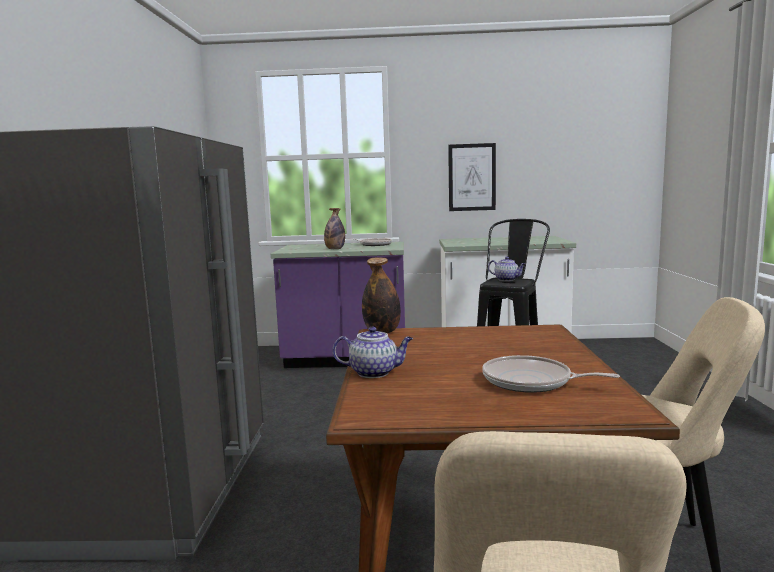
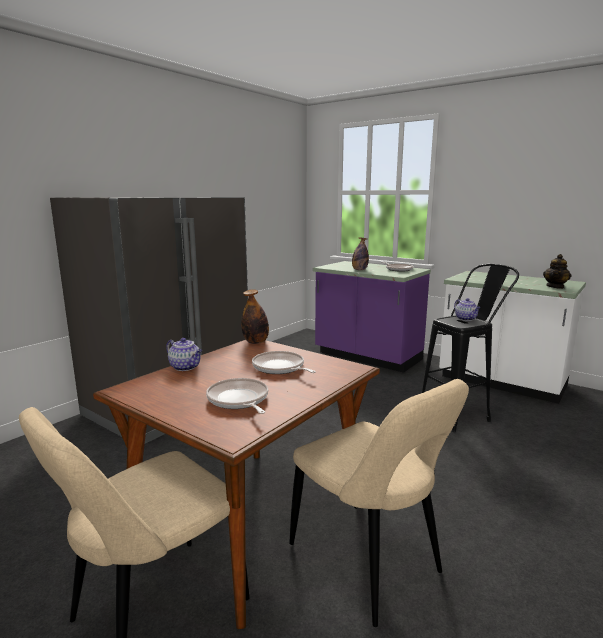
camera: 35 degrees right, 5 degrees up
picture [448,143,496,211] -> none
none -> frying pan [252,351,316,374]
none -> teapot [543,254,572,289]

